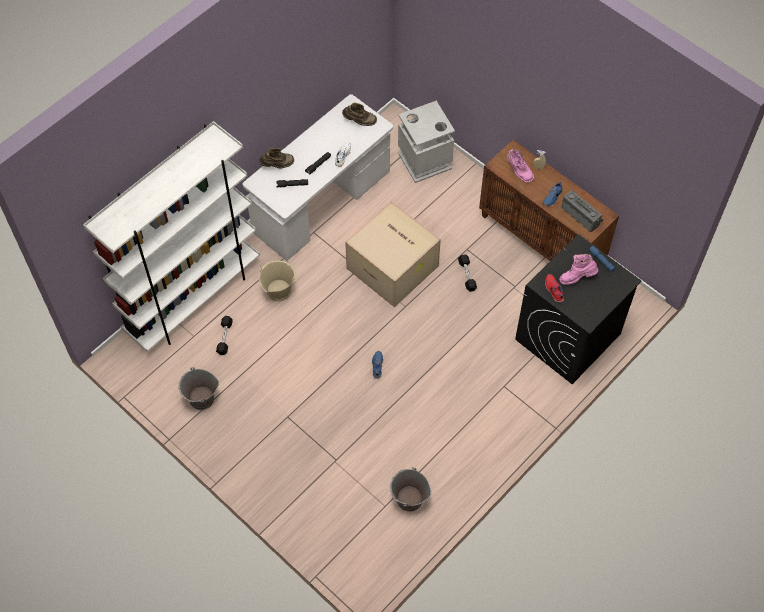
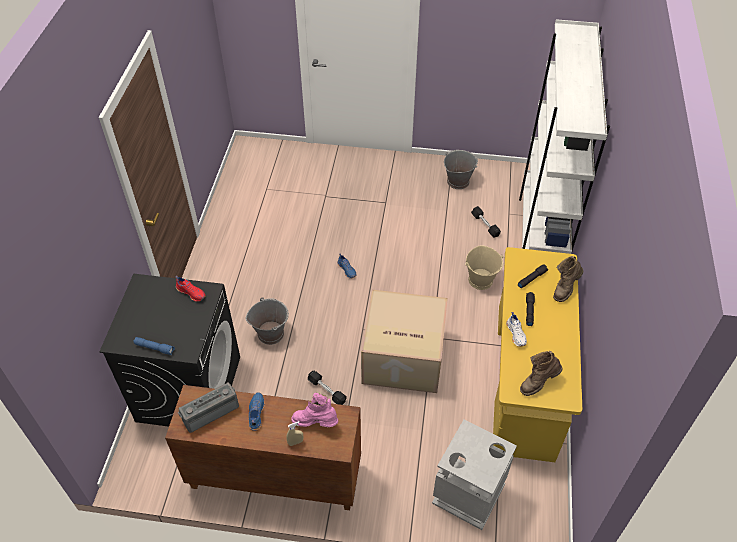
camera: 145 degrees right, 10 degrees down
white desk [243,94,393,261] -> yellow desk [493,247,582,462]
grey bucket [390,467,431,511] -> grey bucket moved to [246,297,289,345]
pink boot [560,254,598,285] -> none
radio [562,190,604,232] -> radio turned 135 degrees clockwise [178,382,239,433]

